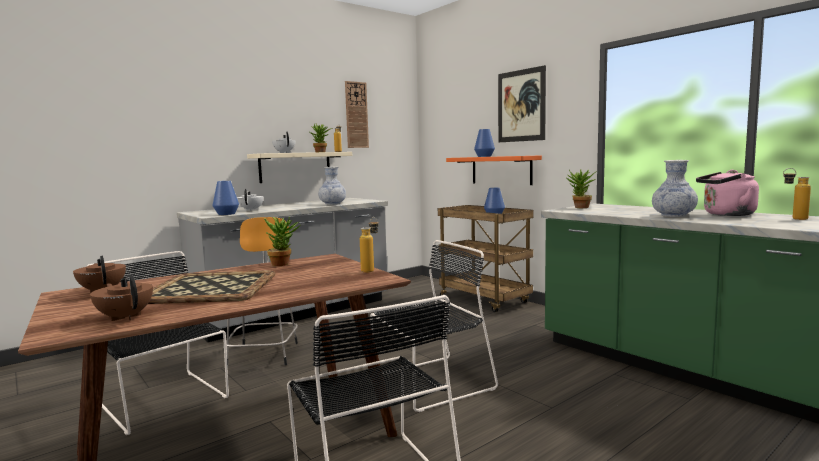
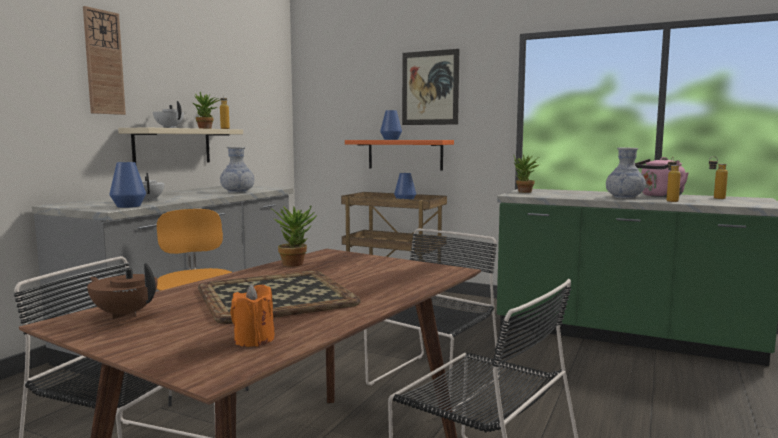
camera: 25 degrees left, 0 degrees up
brown teapot [90,274,153,321] -> orange candle [230,284,275,347]
wall clock [345,81,369,148] -> wall clock moved to [83,6,126,115]
bottle [360,217,378,273] -> bottle moved to [667,157,681,202]

